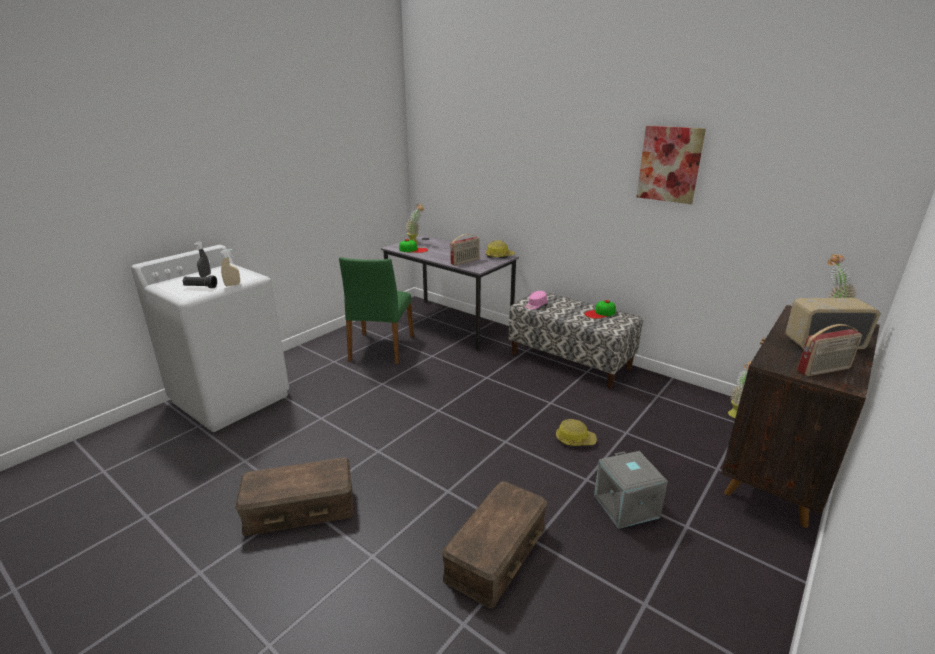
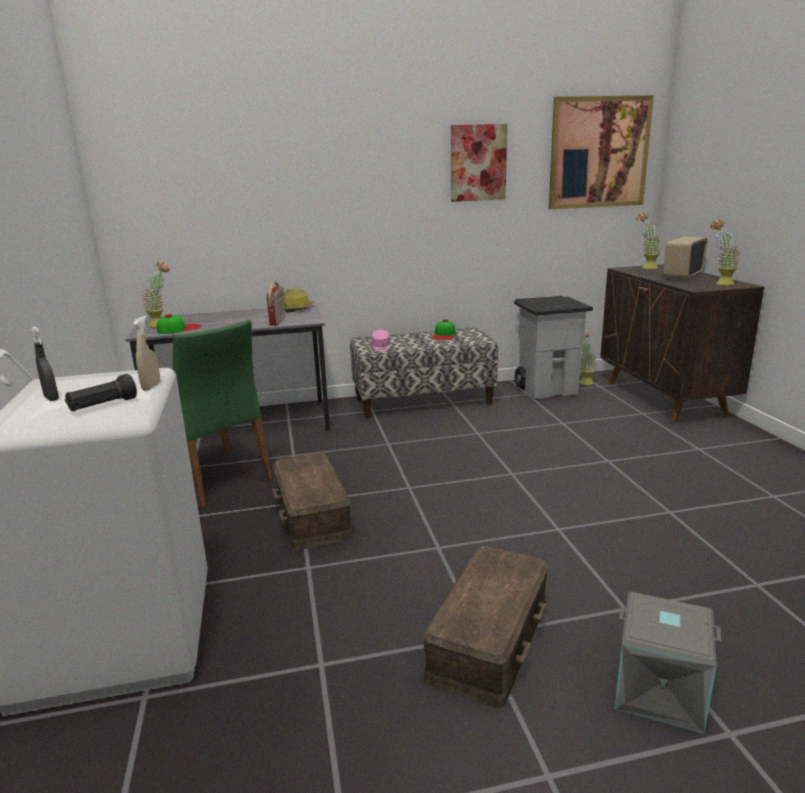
camera: 50 degrees left, 5 degrees down
brown storage box [442,481,547,608] -> brown storage box moved to [273,453,352,550]
hard hat [556,419,597,446] -> none
grey storage box [594,451,668,529] -> grey storage box moved to [614,592,721,734]
radio [797,324,862,377] -> potted plant [710,219,741,285]
none -> grey trash can [514,296,593,399]
none -> picture [549,95,654,209]

